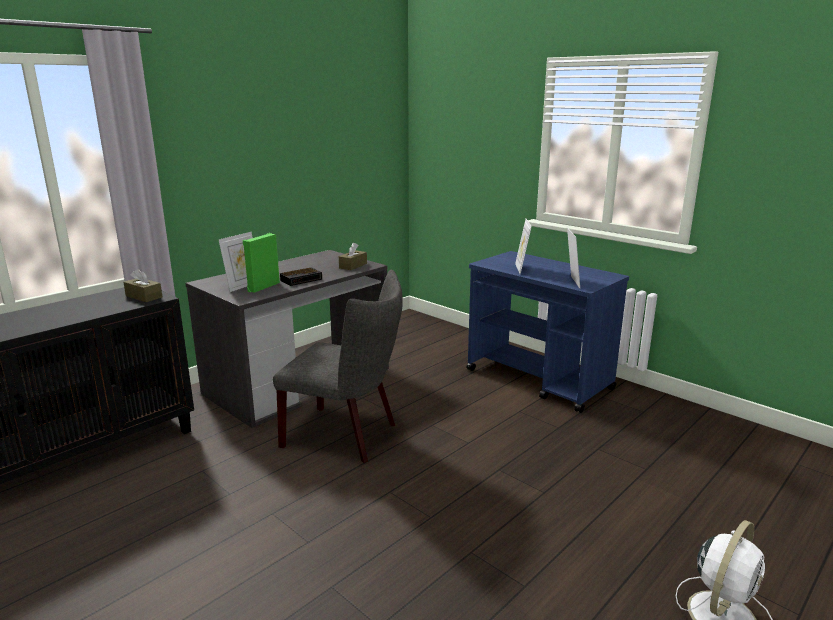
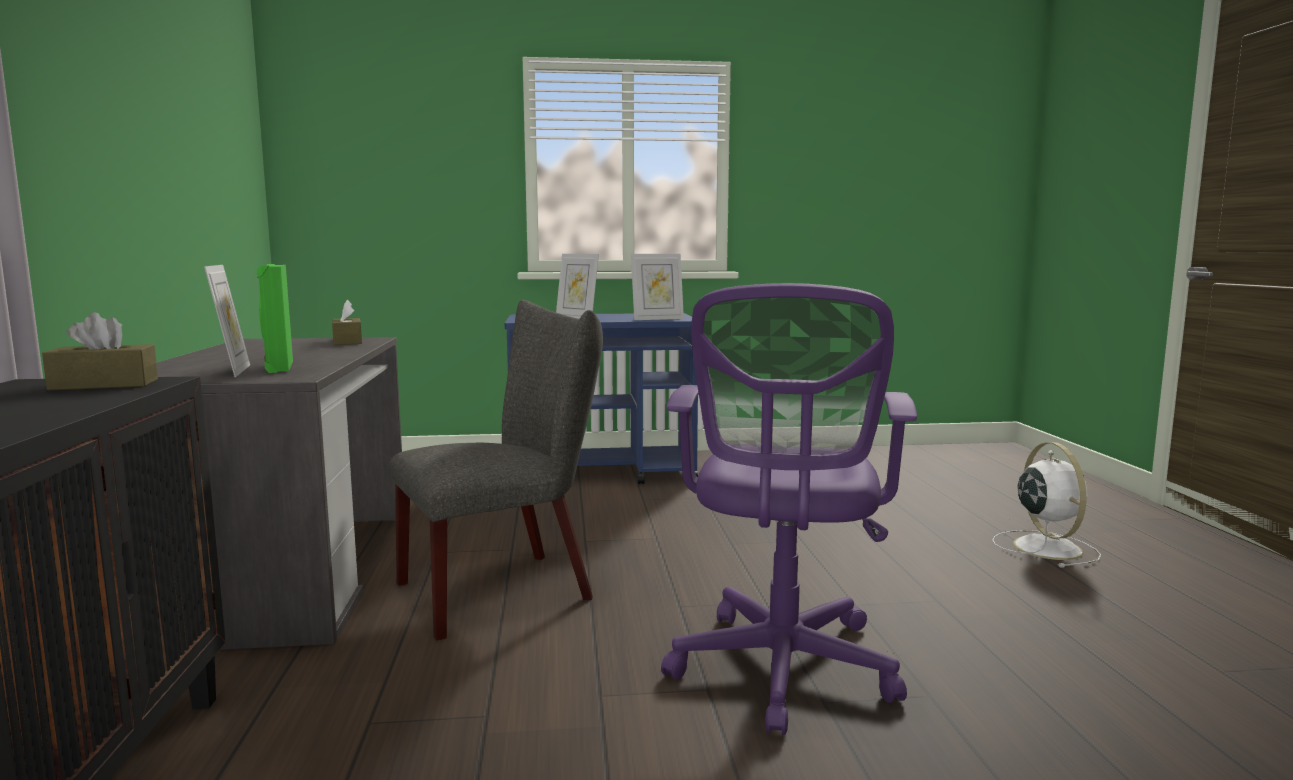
camera: 50 degrees left, 10 degrees down
alarm clock [280,267,322,286] -> none
picture frame [567,228,580,288] -> picture frame turned 120 degrees clockwise [631,254,684,320]
none -> purple office chair [661,283,917,735]

